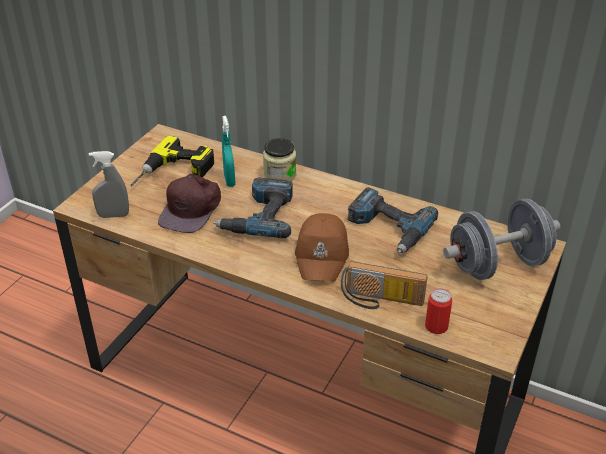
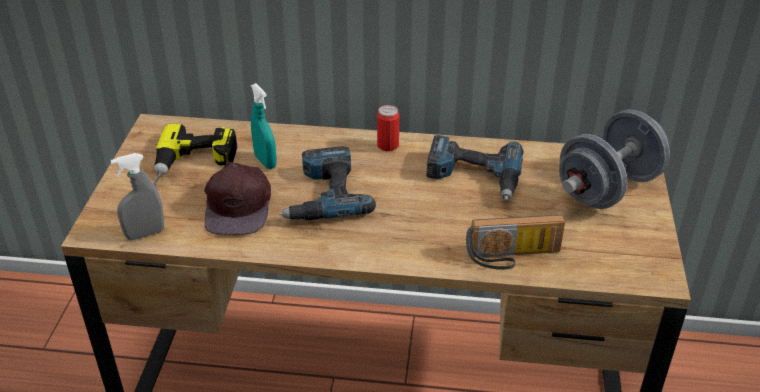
camera: 20 degrees left, 0 degrees up
jar [263,138,296,182] -> none
brown cap [295,213,349,282] -> none
can [425,288,452,334] -> can moved to [377,105,399,151]

